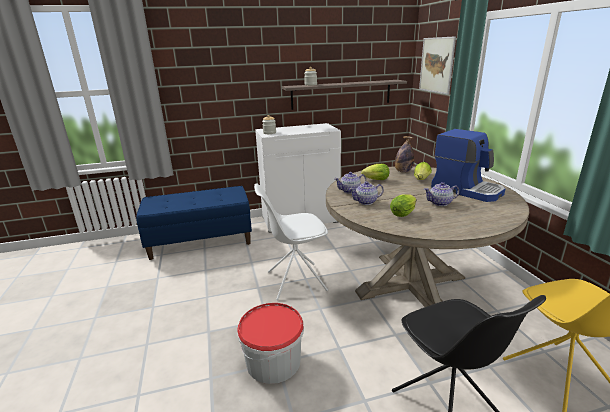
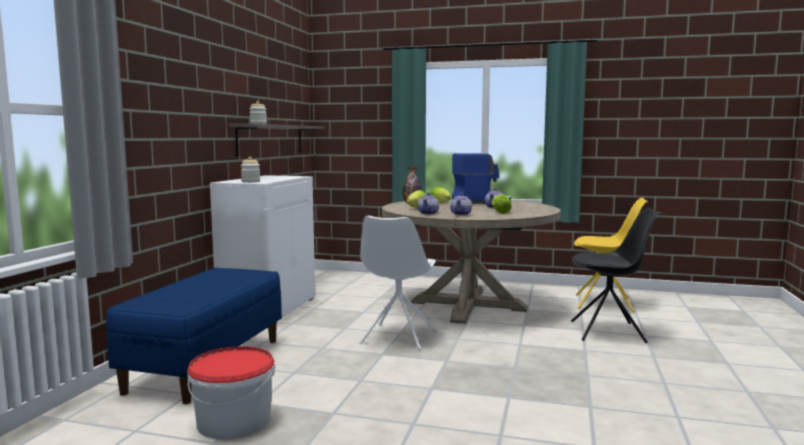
camera: 60 degrees left, 15 degrees down
bucket [237,303,304,384] -> bucket moved to [188,346,275,440]
picture [419,36,456,95] -> none

